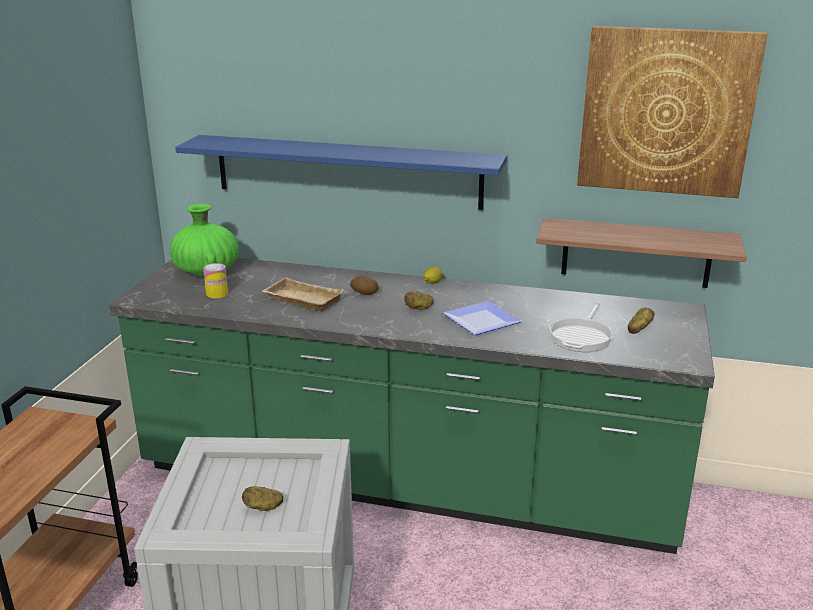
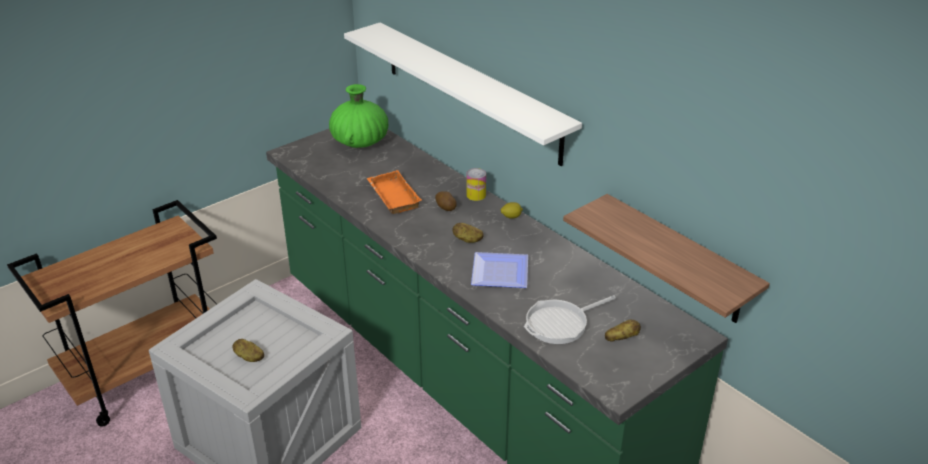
camera: 35 degrees right, 10 degrees up
blue shelf [175,135,507,210] -> white shelf [344,23,582,166]
can [203,263,228,298] -> can moved to [466,168,486,201]
beige tray [262,277,344,311] -> orange tray [367,170,422,214]
picture [577,26,768,198] -> none

